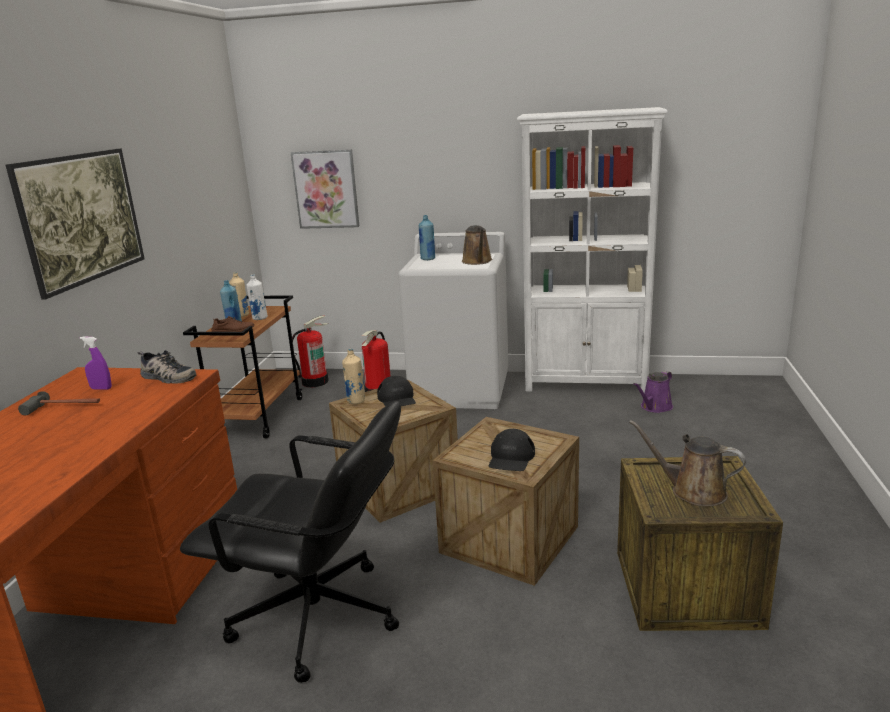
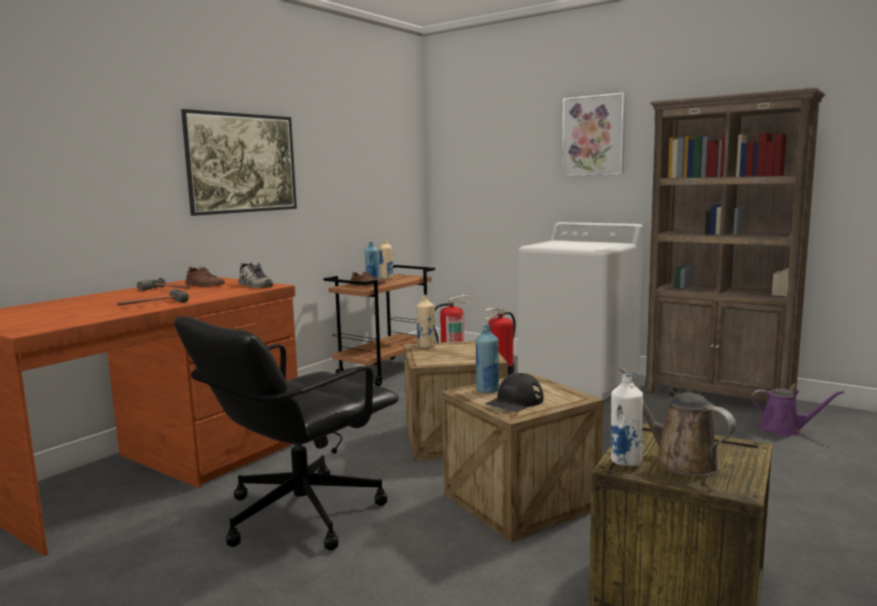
camera: 25 degrees right, 10 degrees down
purple spray bottle [80,337,112,390] -> brown shoe [186,267,225,287]
black office chair [180,401,401,683] -> black office chair turned 90 degrees clockwise [174,316,399,551]
white bottle [247,275,268,320] -> white bottle moved to [611,374,643,467]
picture [291,150,359,229] -> picture moved to [562,92,626,176]
black cap [377,376,416,406] -> none
blue bottle [419,215,435,260] -> blue bottle moved to [476,325,499,393]
brown watering can [462,225,493,265] -> none
white bookcase [517,107,668,393] -> brown bookcase [645,87,825,402]
purple watering can [633,371,673,413] -> purple watering can turned 135 degrees counterclockwise [751,388,844,436]
none -> hammer [117,289,189,306]

